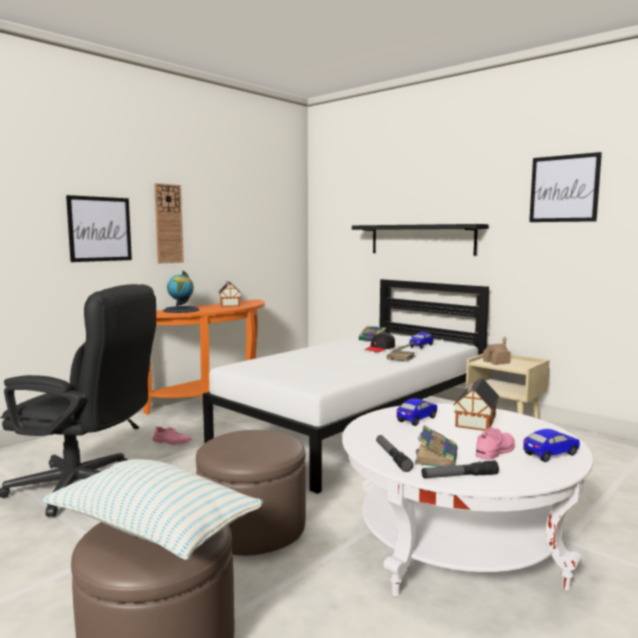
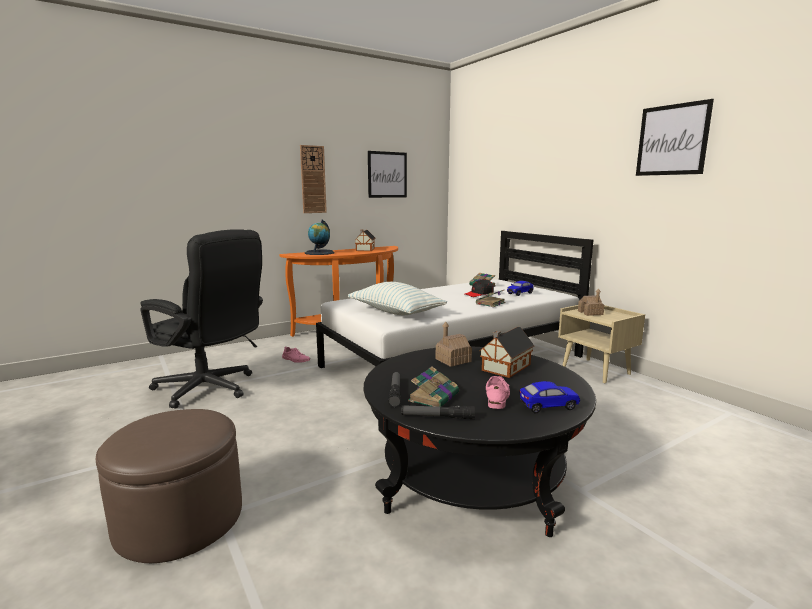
camera: 15 degrees right, 5 degrees up
pillow [43,459,263,560] -> pillow moved to [347,282,447,315]
picture [66,195,132,262] -> picture moved to [368,151,407,198]
brown ottoman [196,430,306,556] -> none
white coffee table [342,403,593,596] -> black coffee table [364,347,596,537]
black shelf [352,224,489,256] -> none
toy car [397,398,437,426] -> toy house [435,322,472,367]
pink shoe [476,427,515,460] -> pink shoe turned 45 degrees counterclockwise [486,376,510,409]

